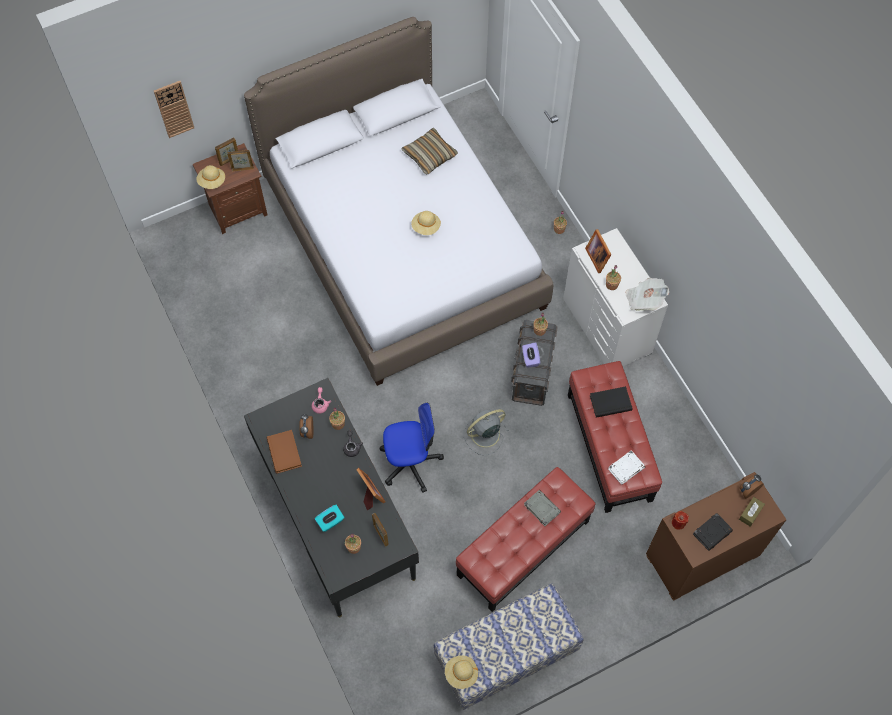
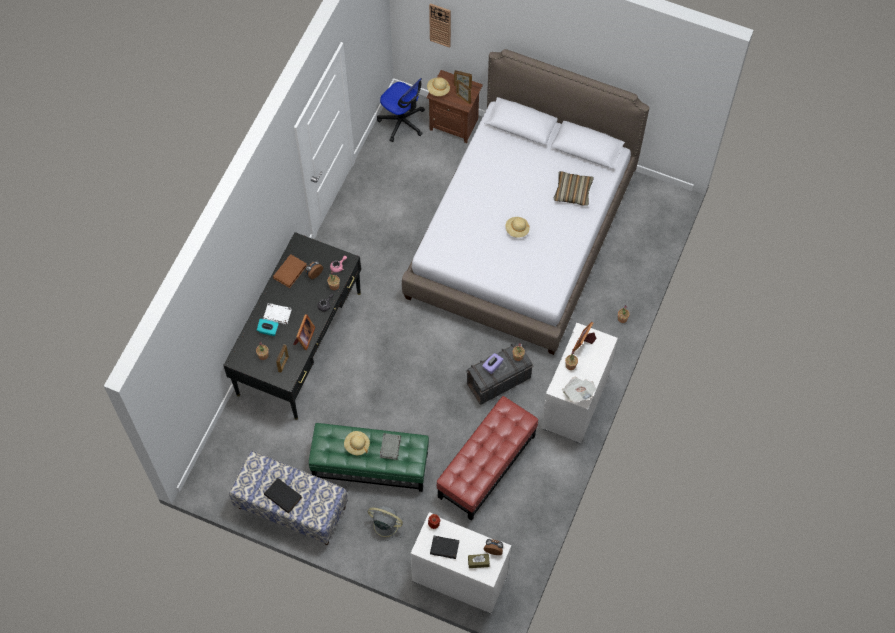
camera: 50 degrees right, 0 degrees up
office chair [380,403,444,493] -> office chair moved to [377,78,425,142]
beige hat [445,655,478,689] -> beige hat moved to [344,431,370,455]
red ottoman [456,467,596,612] -> green ottoman [309,423,429,492]
grey fan [464,409,509,456] -> grey fan moved to [367,506,404,541]
black book [590,386,633,417] -> black book moved to [264,478,302,513]
white book [608,450,645,485] -> white book moved to [263,303,291,325]
brown dresser [646,472,786,601] -> white dresser [410,512,511,614]

